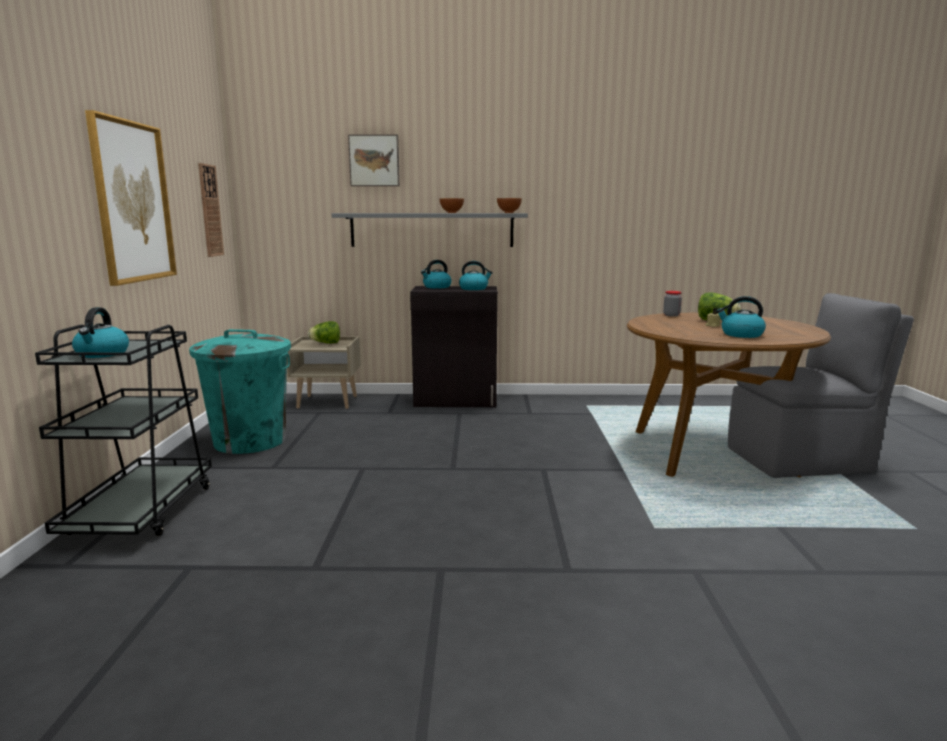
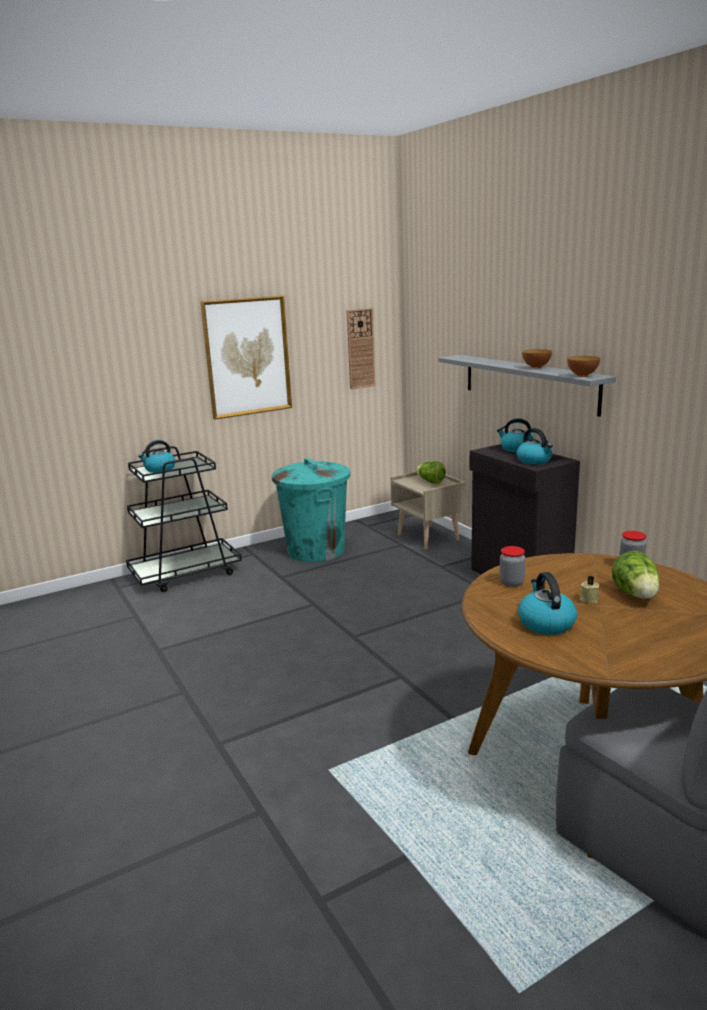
camera: 60 degrees right, 5 degrees up
picture [348,134,400,186] -> none
none -> jar [499,546,525,587]

